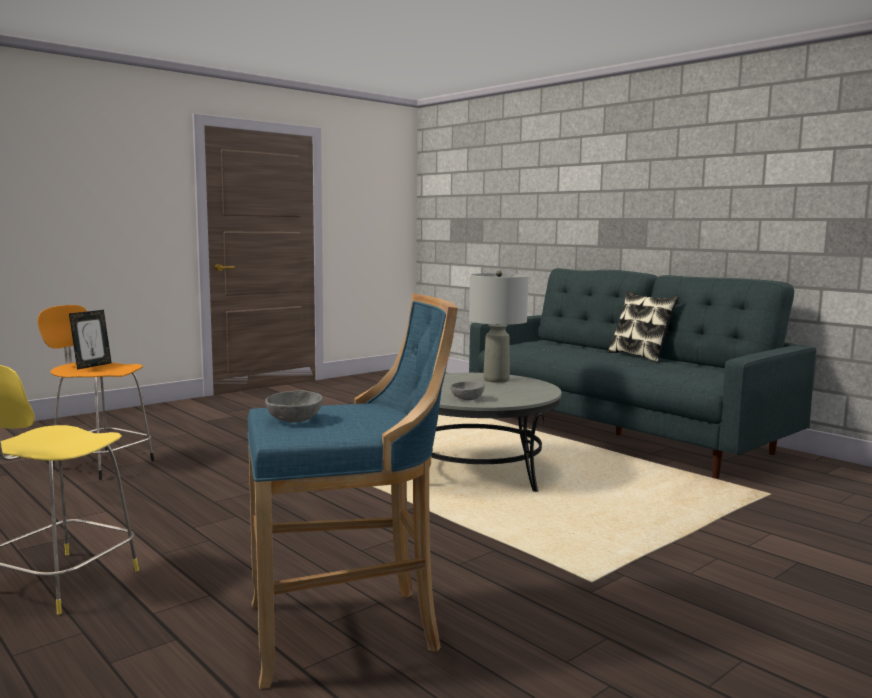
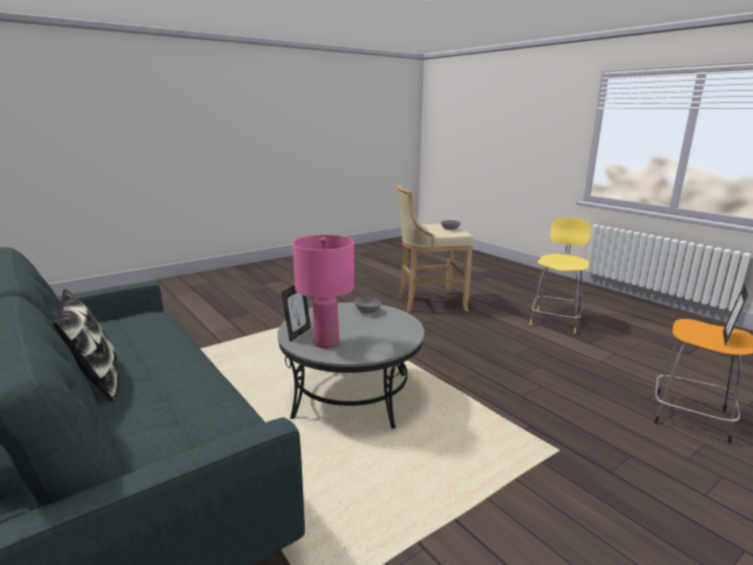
camera: 175 degrees left, 10 degrees up
blue stool [247,294,458,689] -> beige stool [396,185,473,313]
grey table lamp [469,270,528,383] -> pink table lamp [293,235,354,348]
none -> picture frame [282,285,311,342]

